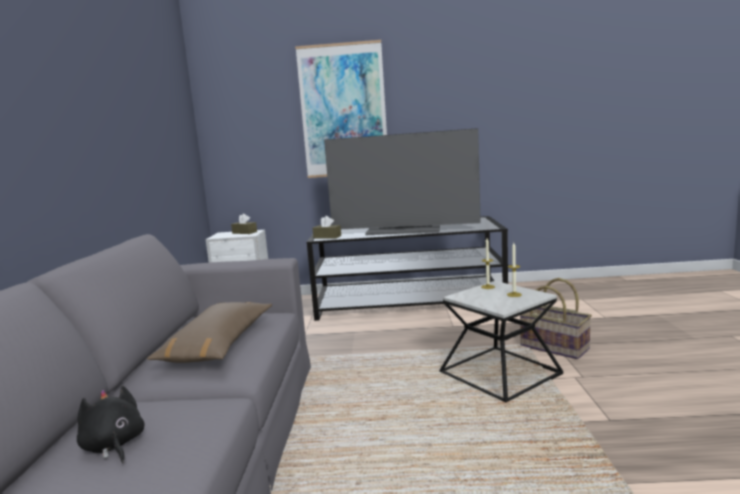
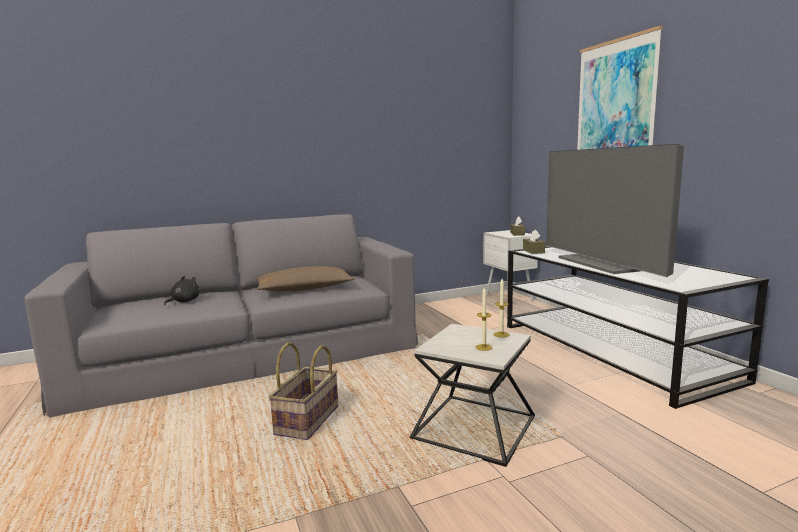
camera: 65 degrees right, 0 degrees up
basket [520,278,592,359] -> basket moved to [269,342,338,440]

